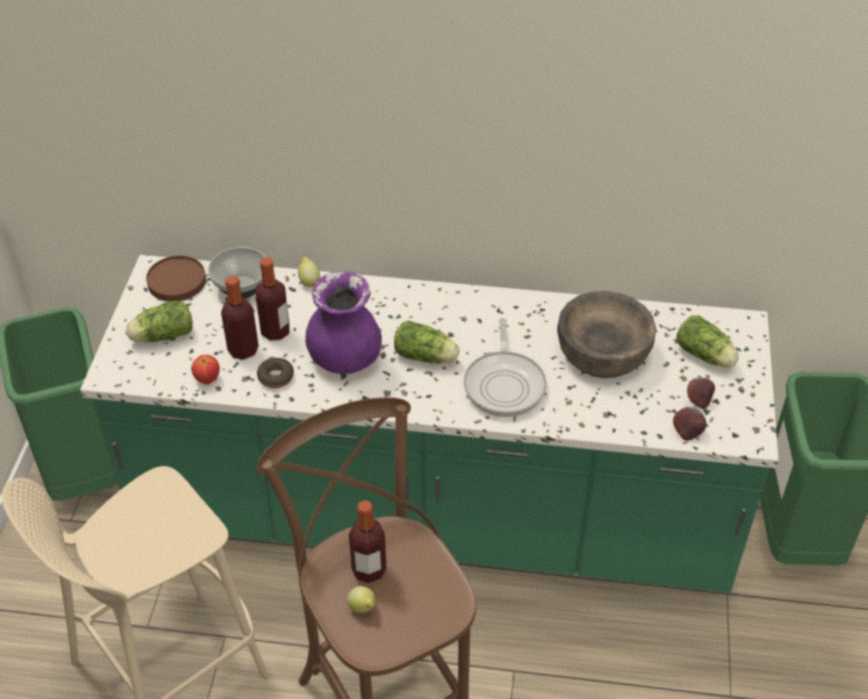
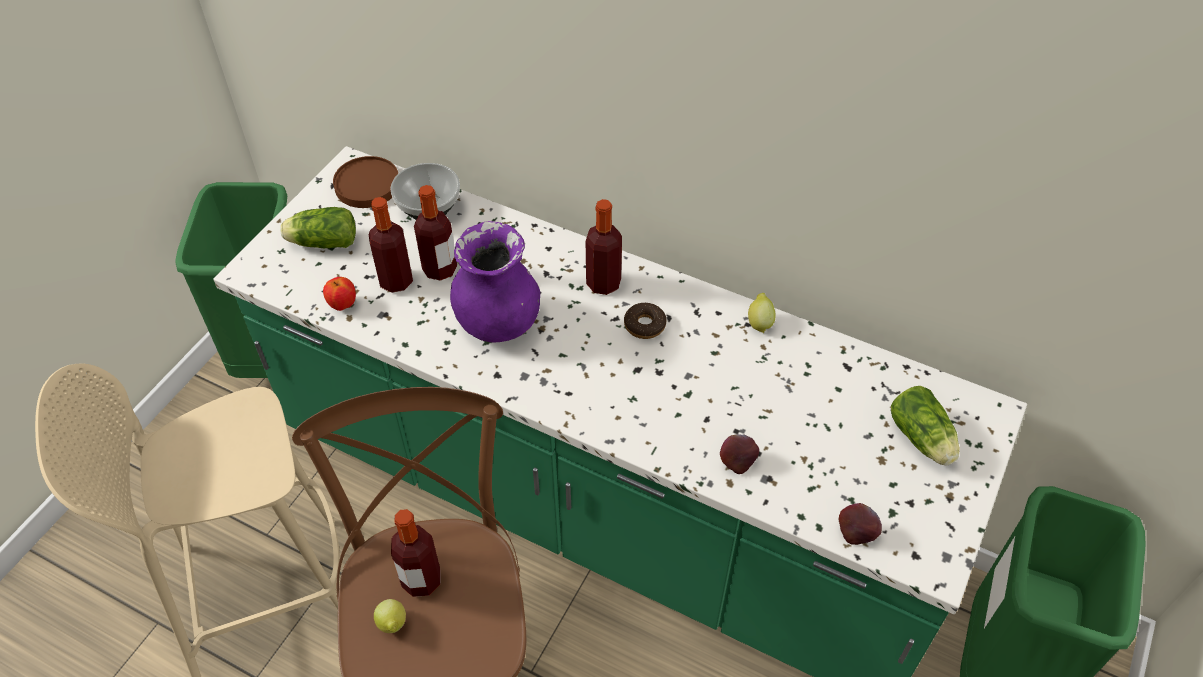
camera: 20 degrees right, 5 degrees up
donut [257,358,294,388] -> donut moved to [624,303,666,339]
lemon [298,257,320,288] -> lemon moved to [748,293,776,333]
lettuce [394,321,459,364] -> none
frying pan [463,318,547,417] -> none
brown bowl [557,291,656,378] -> none
apple [687,377,715,409] -> apple moved to [720,434,759,474]
none -> bottle [586,199,622,295]

